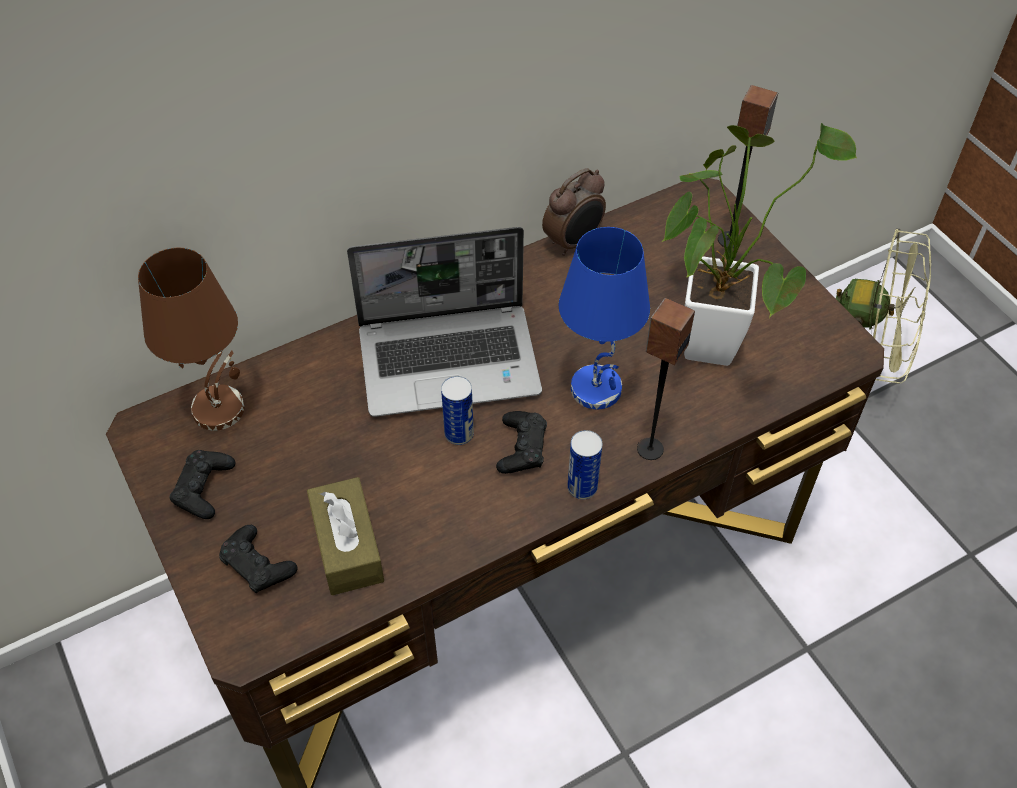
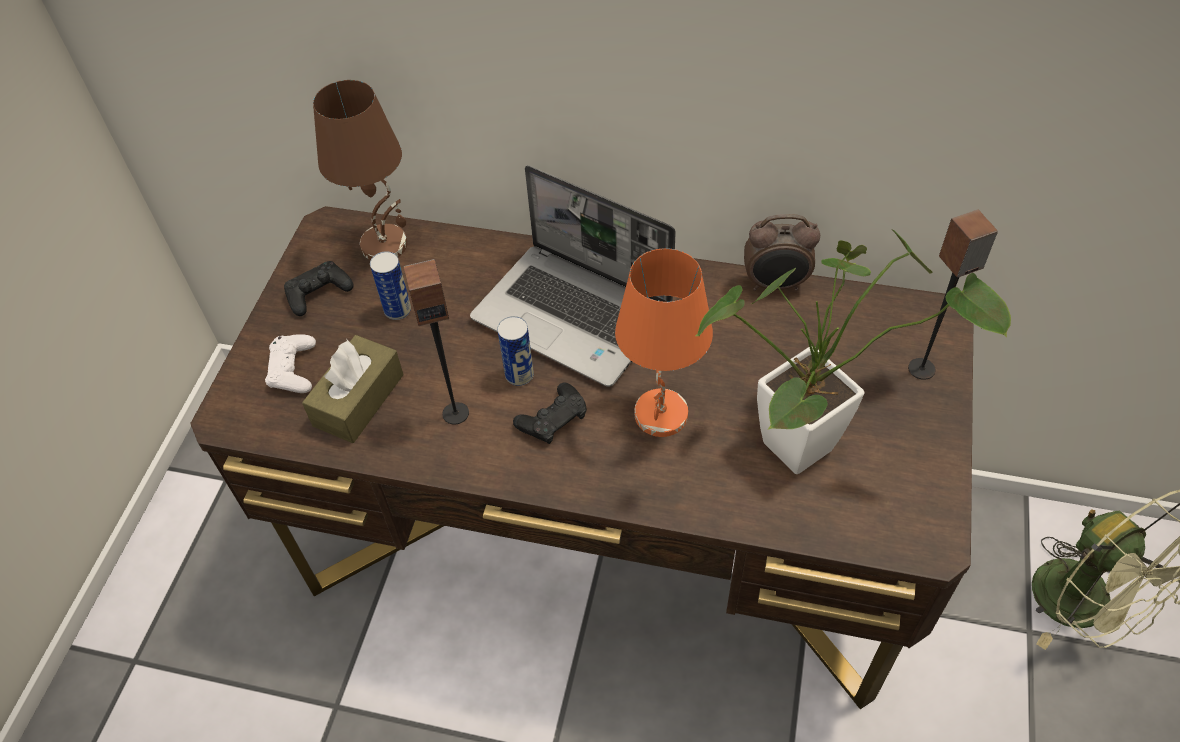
camera: 45 degrees right, 0 degrees up
black game controller [219,525,297,593] -> white game controller [265,334,316,393]
blue table lamp [559,227,650,410] -> orange table lamp [615,248,713,437]
can [567,430,603,499] -> can moved to [370,251,411,320]
speaker [637,298,695,460] -> speaker moved to [404,259,469,425]

